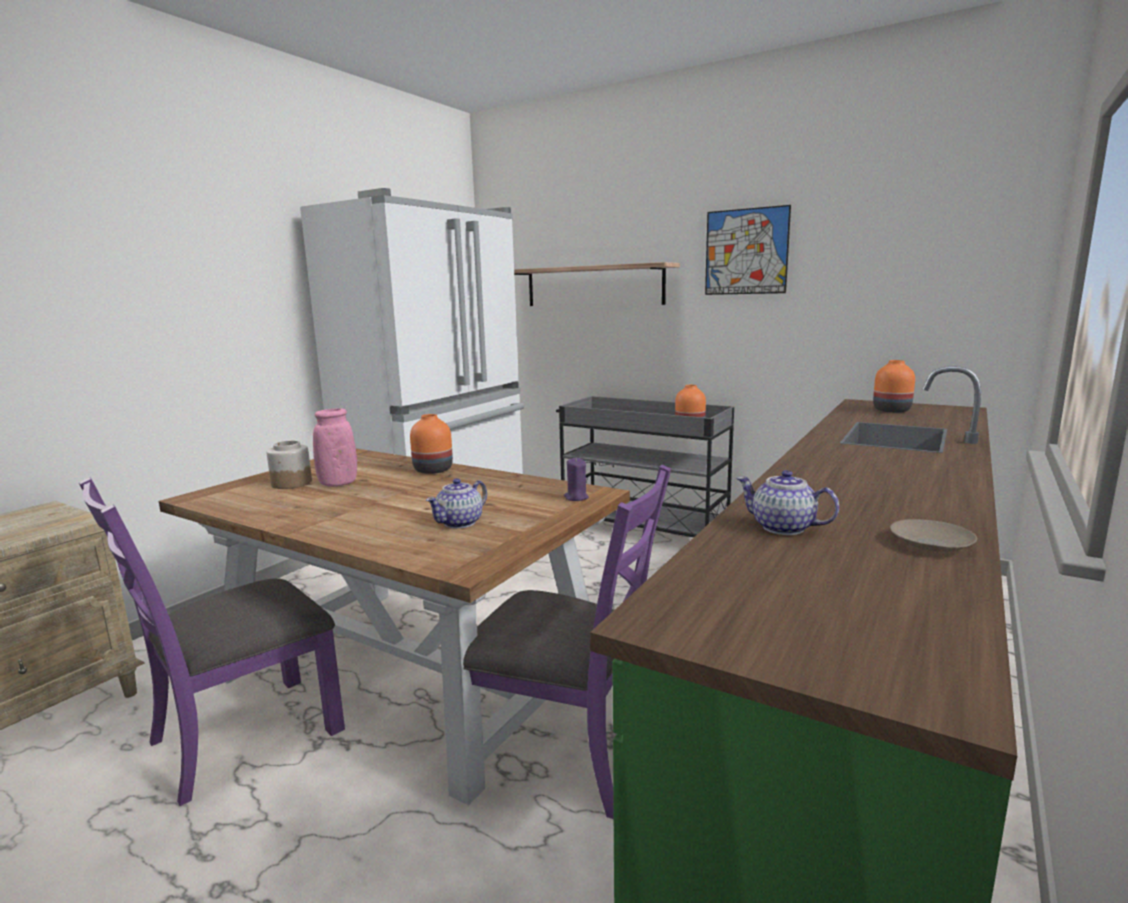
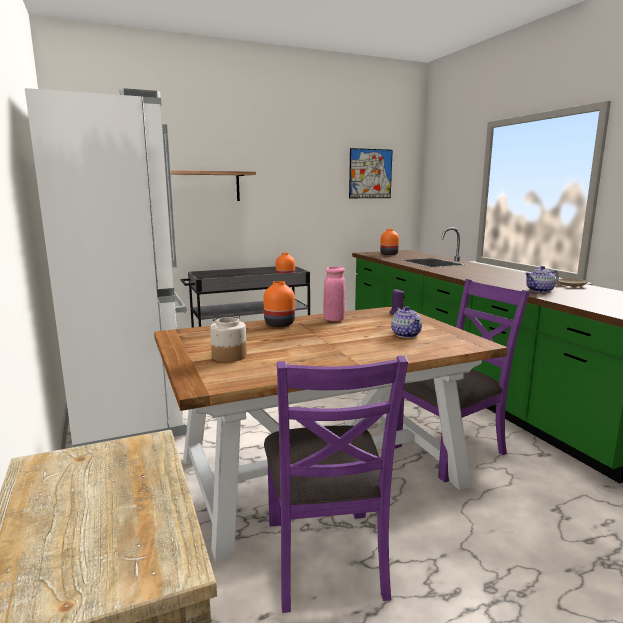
camera: 55 degrees left, 0 degrees up
pink vase [313,408,357,486] -> pink vase moved to [323,266,346,321]
picture [705,205,791,295] -> picture moved to [349,148,393,198]

